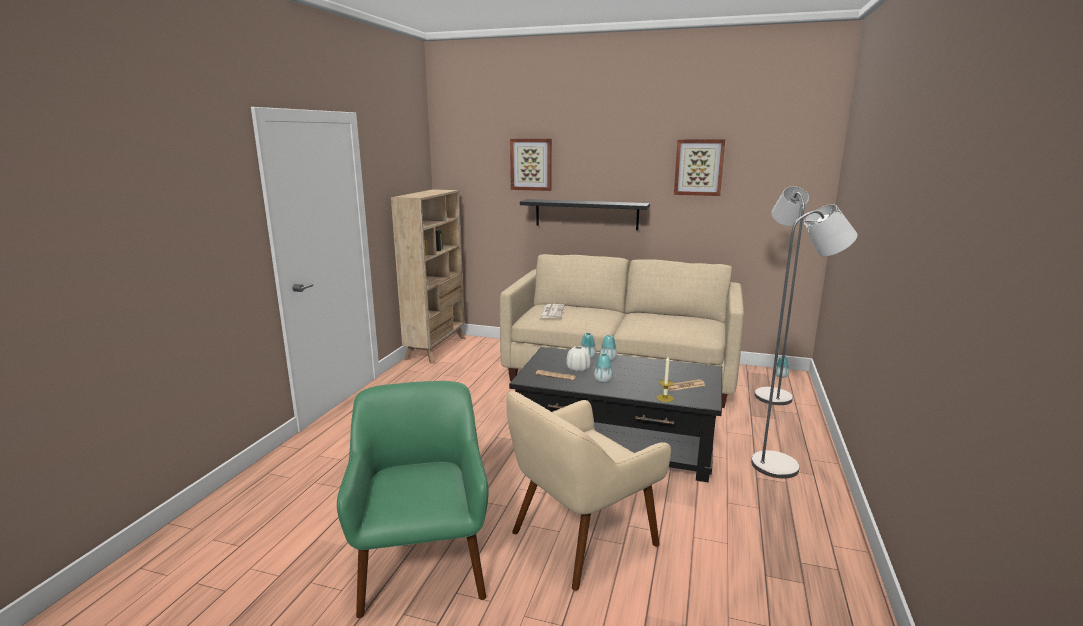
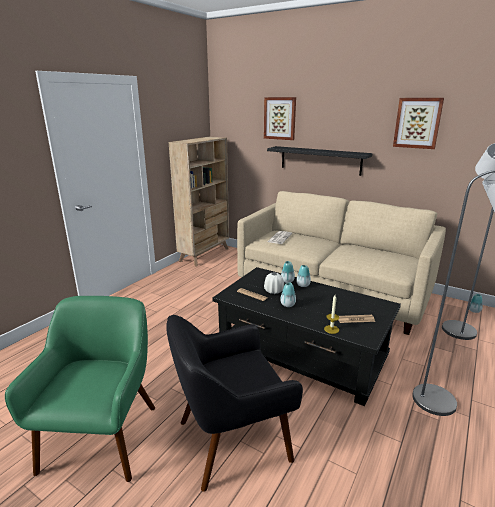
camera: 15 degrees right, 5 degrees up
beige armchair [506,391,671,591] -> black armchair [166,315,303,492]

